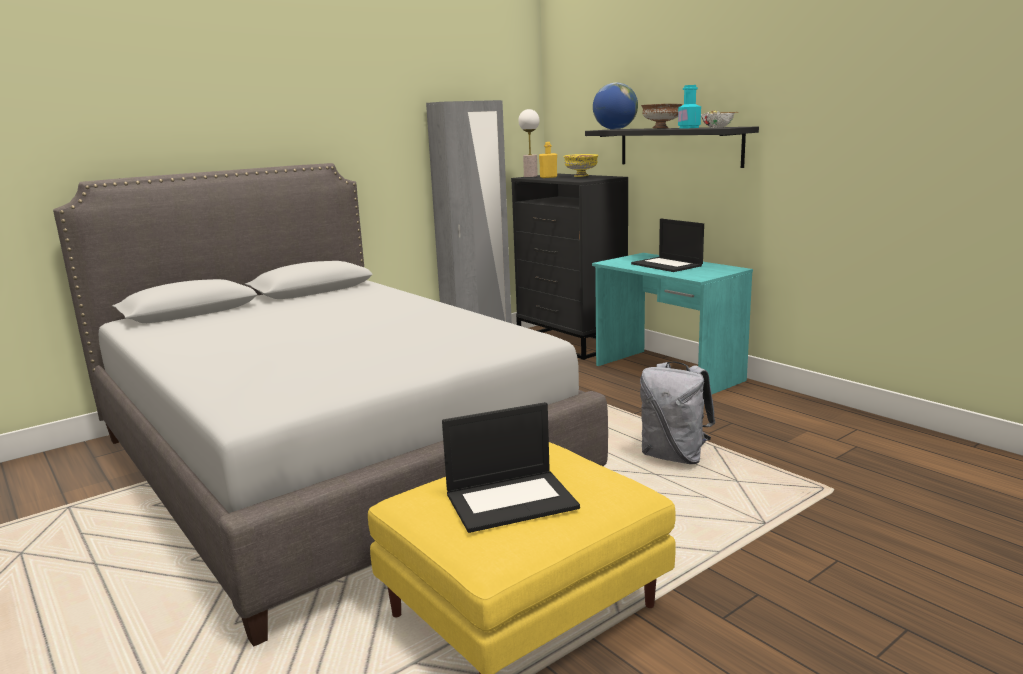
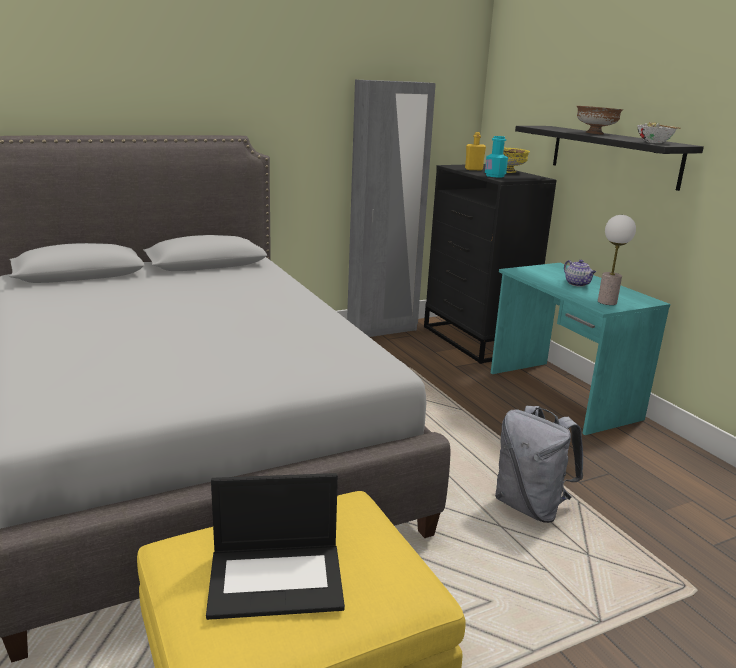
camera: 10 degrees right, 5 degrees up
table lamp [518,109,540,177] -> table lamp moved to [598,215,636,305]
globe [593,83,638,130] -> none
laptop [631,219,704,272] -> teapot [564,260,596,287]
turquoise bottle [678,85,701,129] -> turquoise bottle moved to [485,136,508,177]

